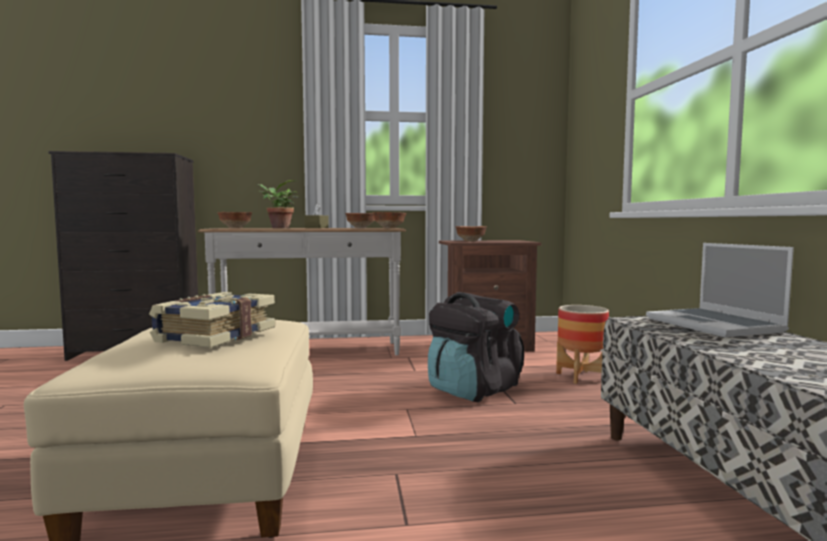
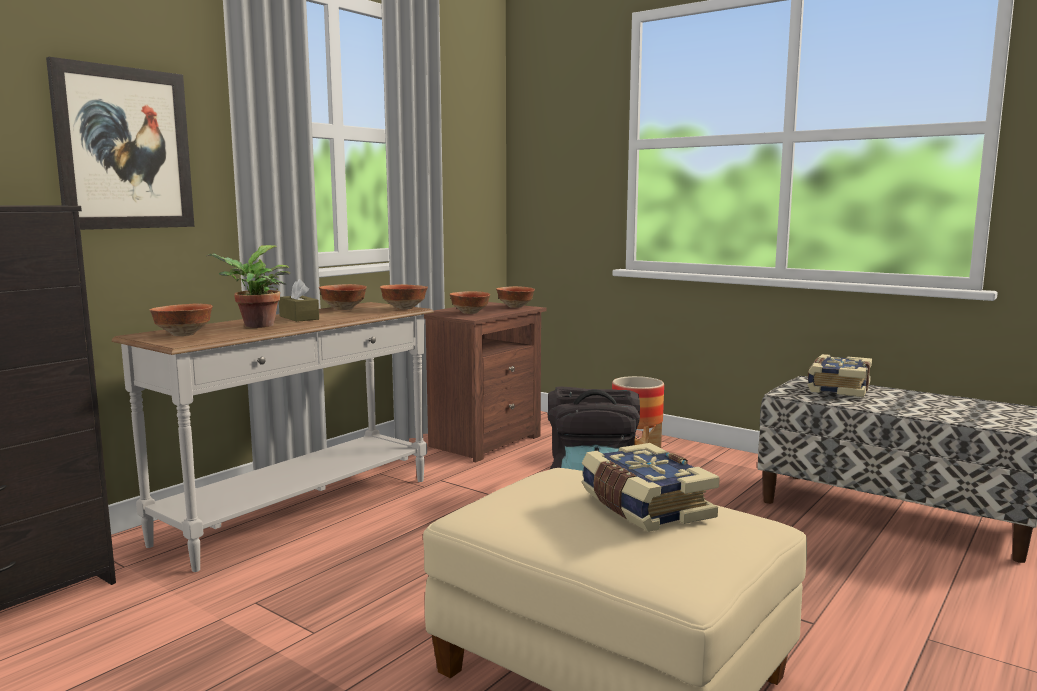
camera: 45 degrees left, 5 degrees up
laptop [646,243,794,337] -> book [808,354,872,397]
none -> picture [46,57,195,230]
none -> bowl [496,286,535,308]

